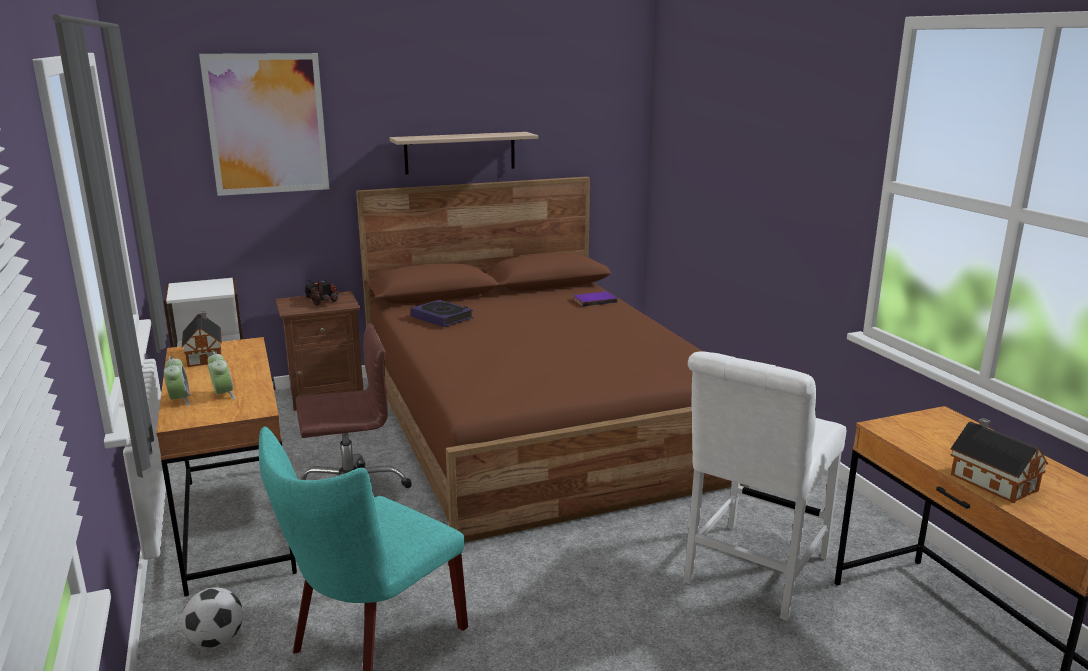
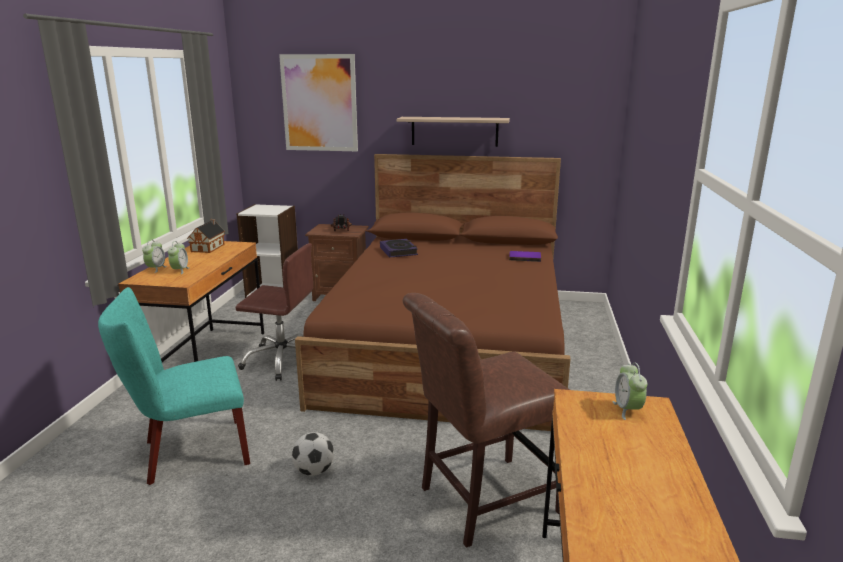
camera: 30 degrees right, 0 degrees up
football [182,587,243,648] -> football moved to [292,432,334,476]
white chair [683,351,846,621] -> brown chair [403,293,570,548]
toy house [950,418,1048,503] -> none
none -> alarm clock [613,363,647,420]

